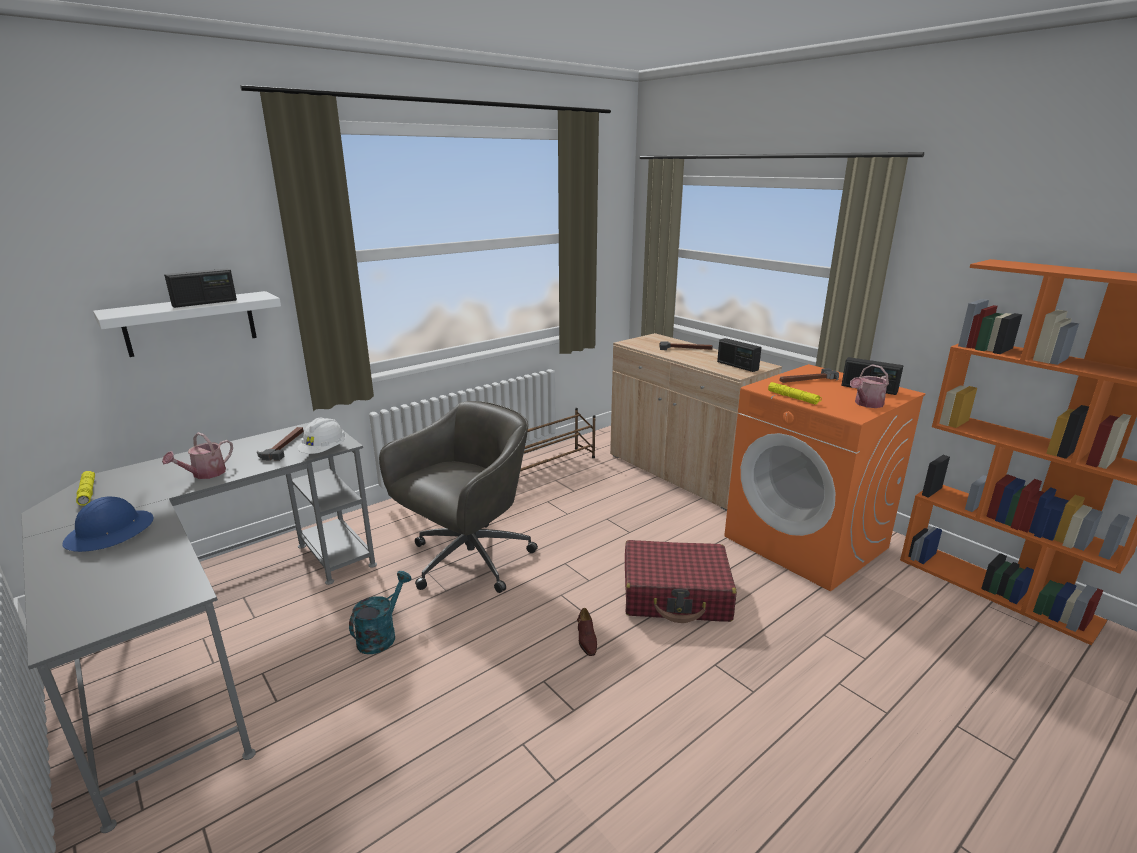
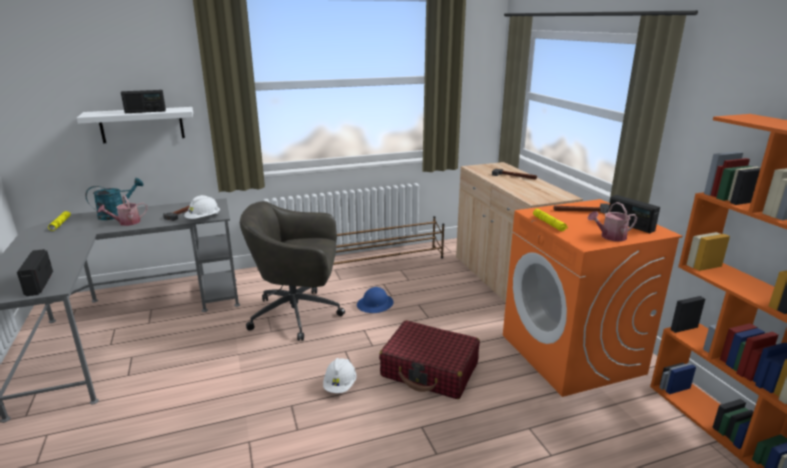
camera: 20 degrees right, 0 degrees up
blue hard hat [63,496,153,552] -> blue hard hat moved to [357,287,394,313]
turquoise watering can [349,571,412,654] -> turquoise watering can moved to [86,178,144,220]
grey office chair [379,401,538,593] -> grey office chair turned 150 degrees counterclockwise [240,201,345,341]
brown shoe [577,608,597,656] -> white hard hat [323,358,357,393]
radio [717,338,762,372] -> radio moved to [17,249,53,296]

